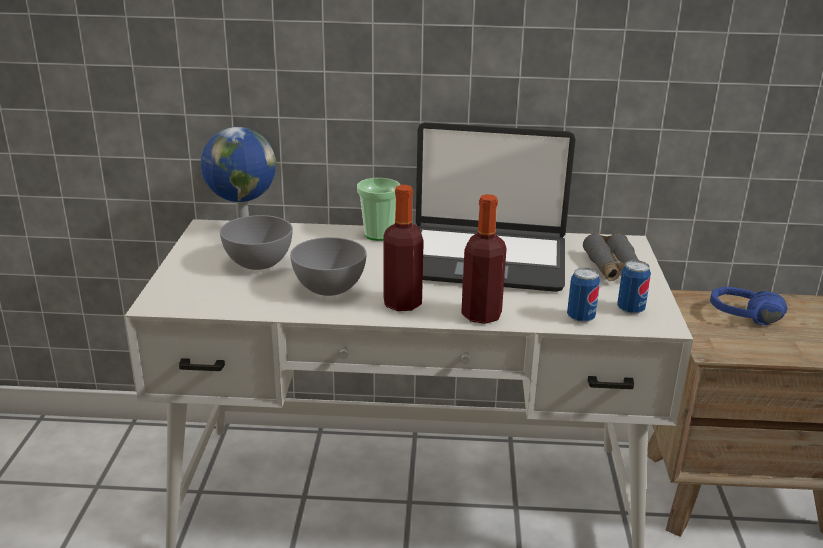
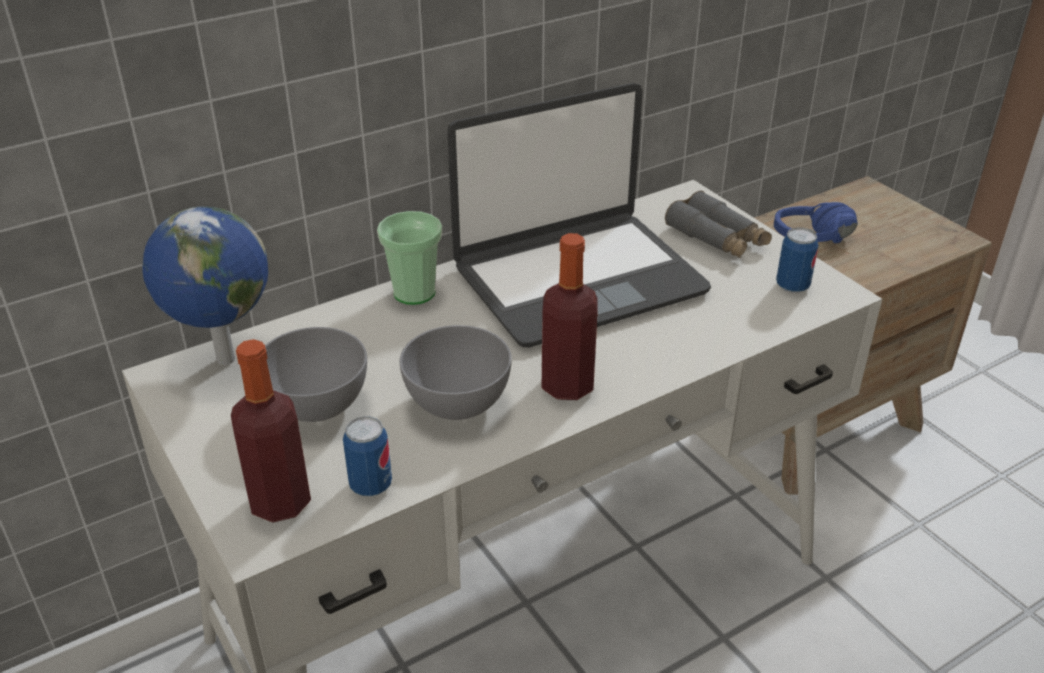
camera: 35 degrees left, 10 degrees up
bottle [461,194,507,324] -> bottle moved to [231,339,311,522]
can [567,268,600,323] -> can moved to [343,416,392,496]

